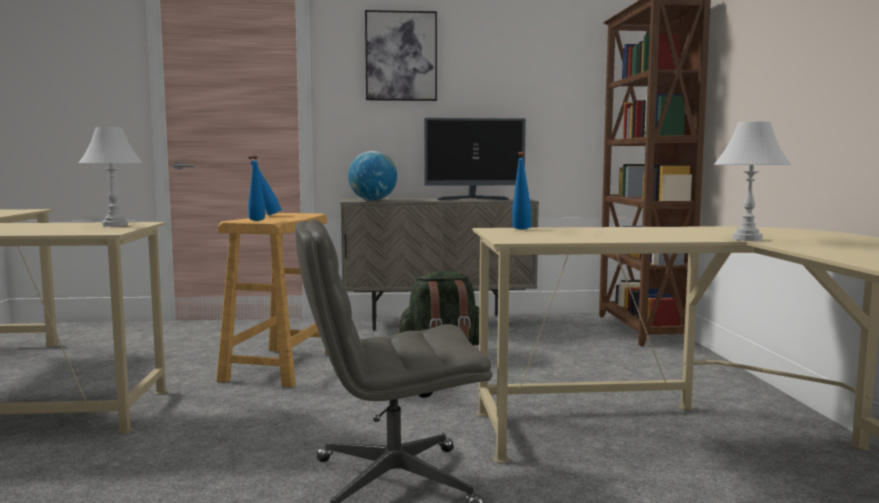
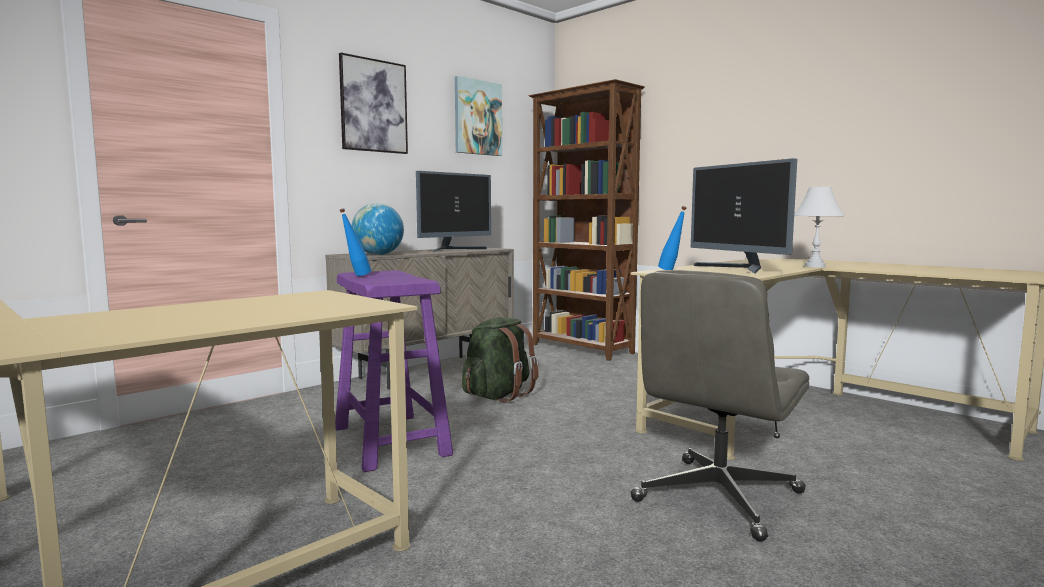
camera: 40 degrees left, 0 degrees up
white table lamp [79,127,143,227] -> none
beige stool [216,213,328,388] -> purple stool [335,270,453,472]
blue bottle [248,155,265,221] -> none
none -> picture [455,76,502,156]
none -> monitor [691,158,797,274]

